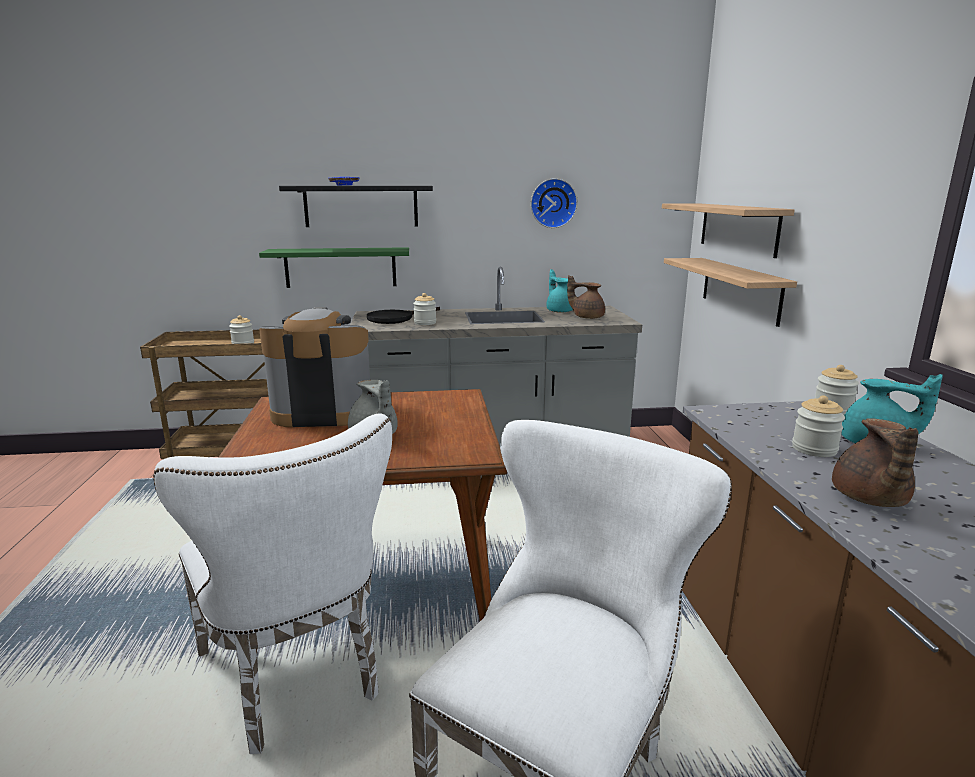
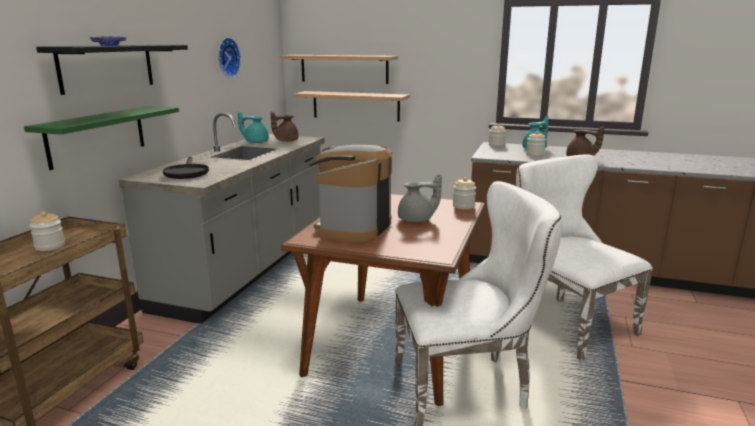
camera: 65 degrees left, 0 degrees up
jar [413,293,436,325] -> jar moved to [453,177,476,210]

